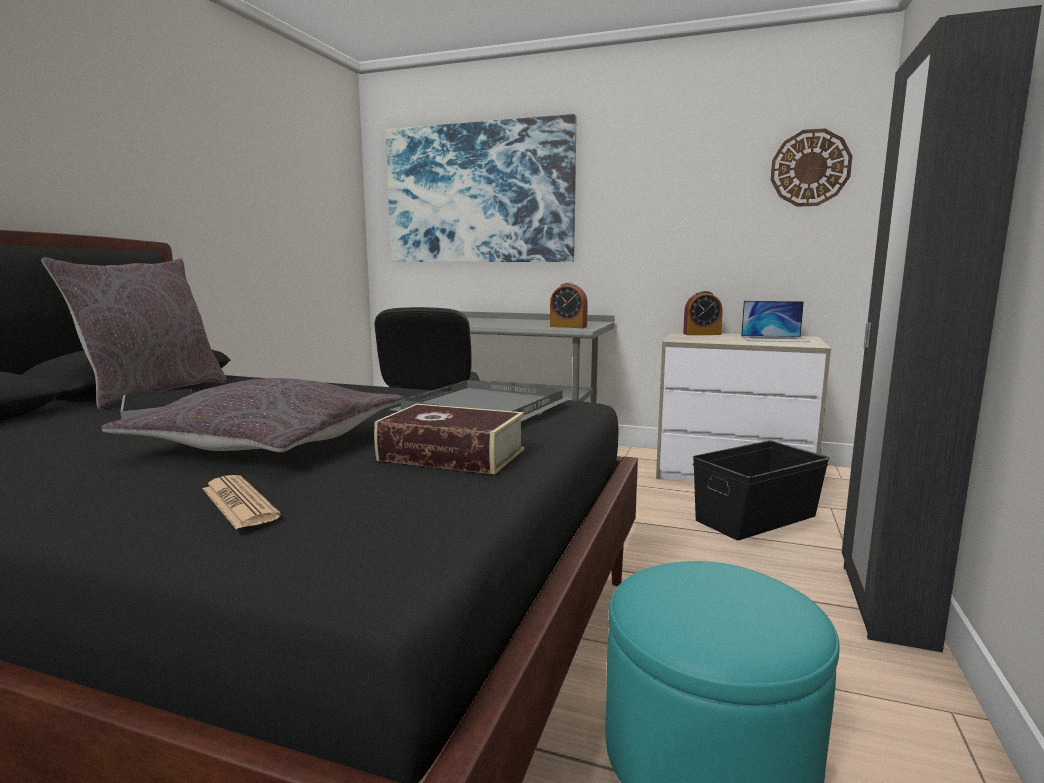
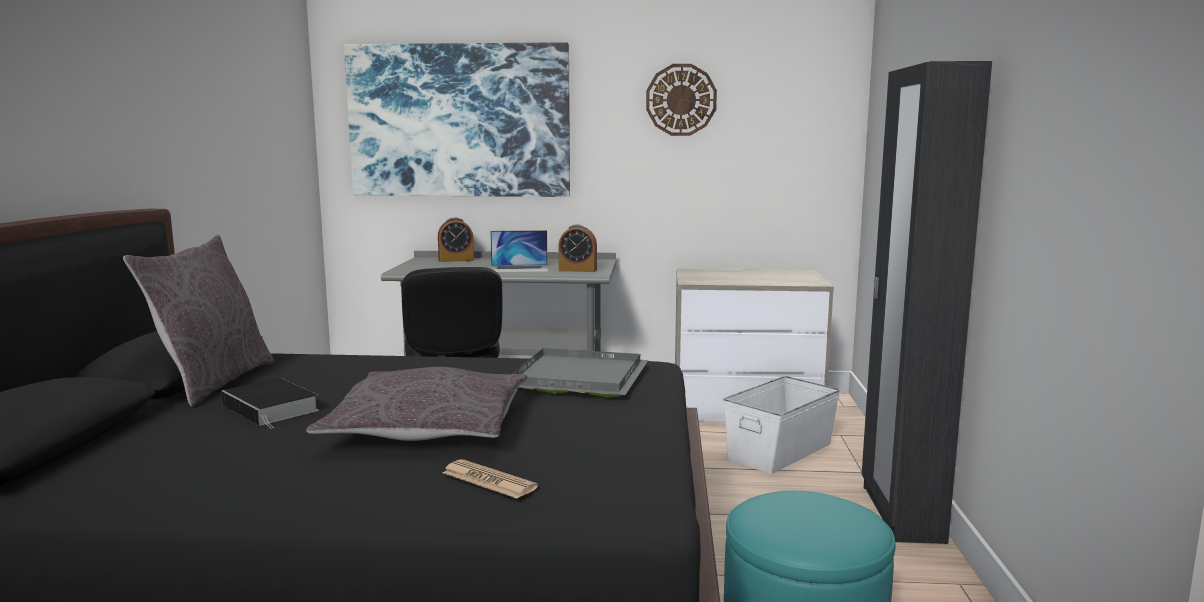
camera: 15 degrees left, 0 degrees up
book [374,404,524,474] -> none
alarm clock [683,291,723,335] -> alarm clock moved to [438,218,474,262]
black storage box [693,440,829,540] -> white storage box [723,376,840,474]
laptop [741,301,811,342] -> laptop moved to [490,230,548,273]
wall clock [771,128,852,207] -> wall clock moved to [646,64,717,136]

